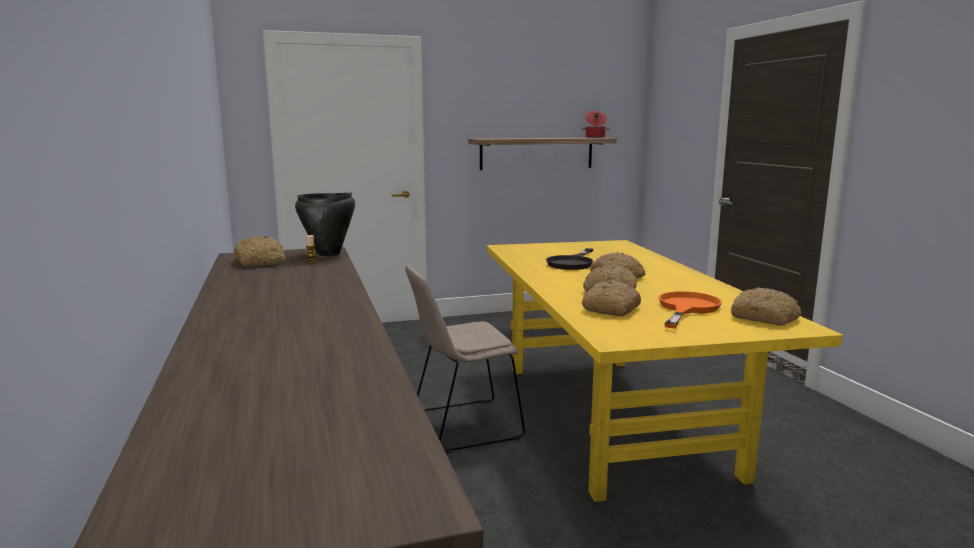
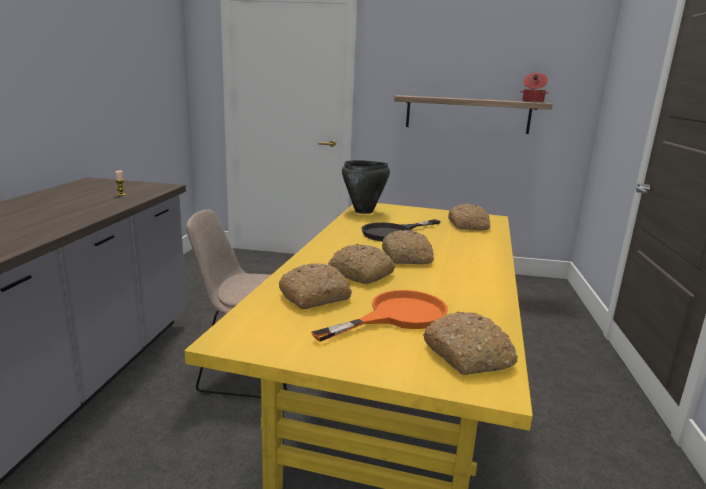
camera: 25 degrees right, 5 degrees up
bread [234,236,285,266] -> bread moved to [448,204,491,230]
black cooking pot [295,193,355,256] -> black cooking pot moved to [342,160,390,214]

